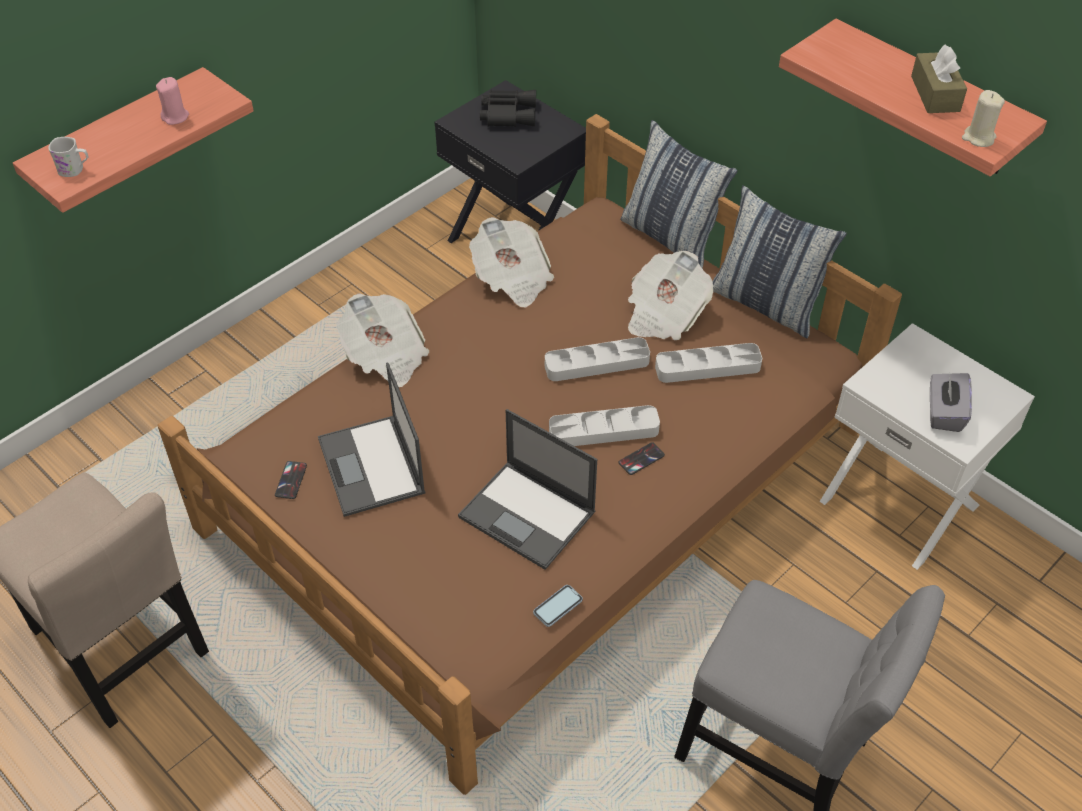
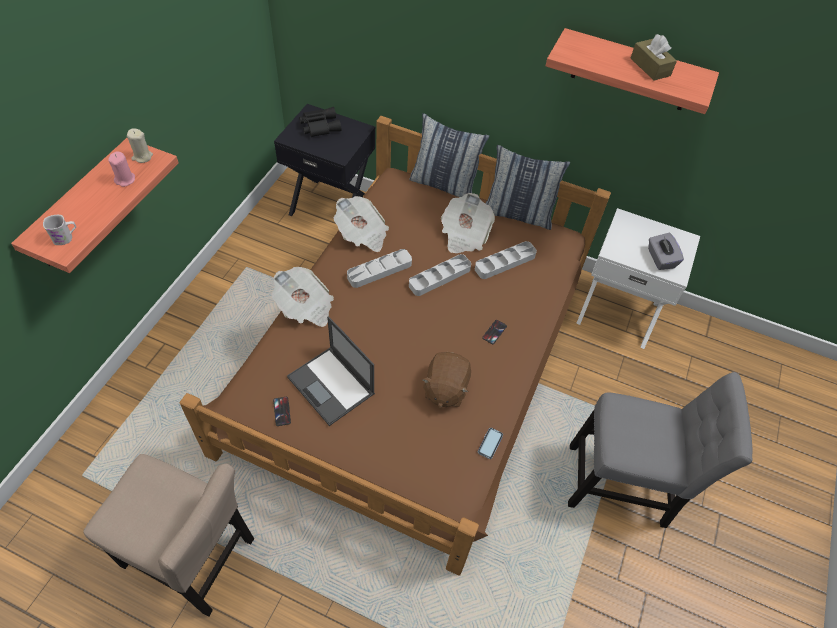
camera: 25 degrees left, 5 degrees up
laptop [458,409,597,570] -> brown plush toy [422,352,471,408]
grey tray [549,405,660,446] -> grey tray moved to [347,249,412,288]
beige candle [962,90,1005,147] -> beige candle moved to [127,128,153,163]

